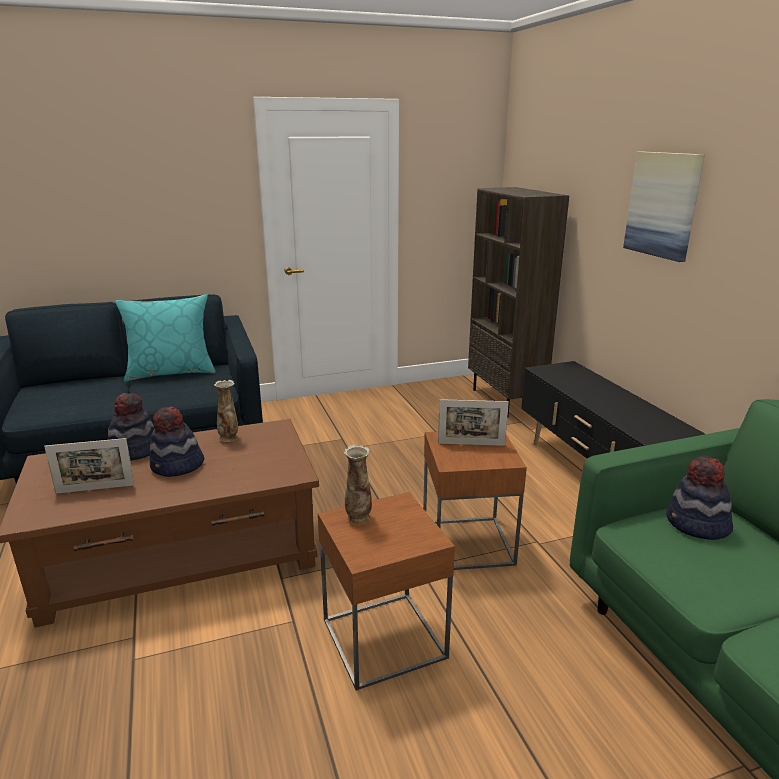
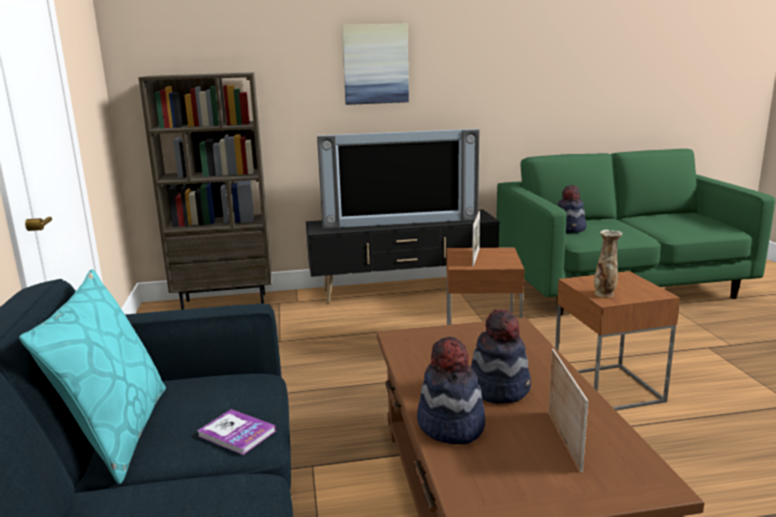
camera: 80 degrees left, 5 degrees down
vase [214,380,238,442] -> none
none -> book [197,409,276,455]
none -> television [317,129,479,229]

